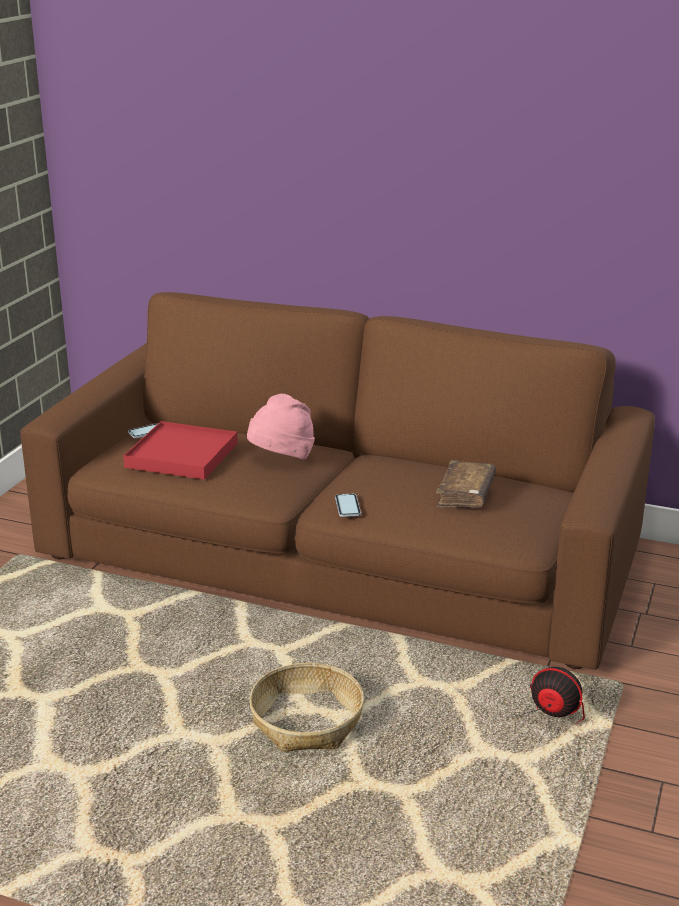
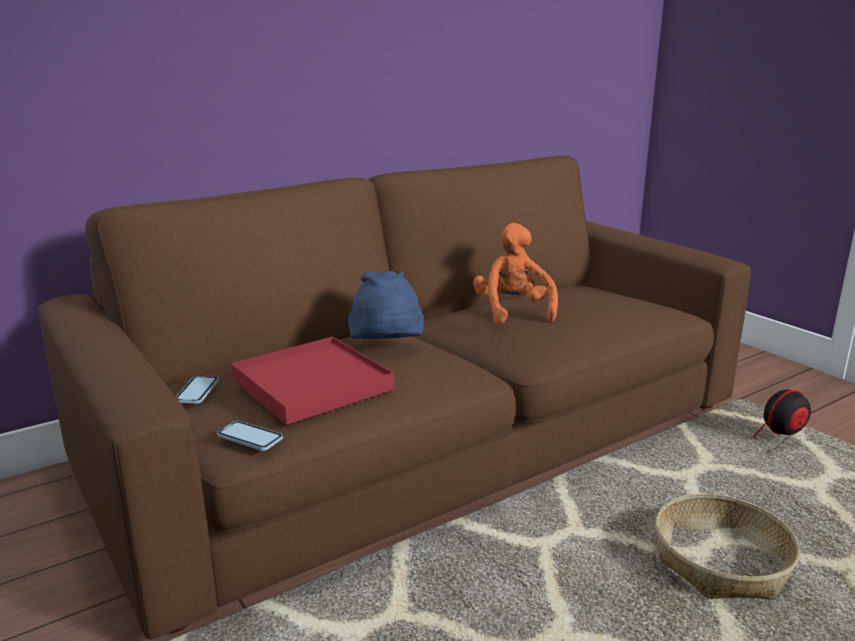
camera: 55 degrees left, 5 degrees down
pink hat [247,394,315,460] -> blue hat [348,271,424,339]
phone [335,494,361,517] -> phone moved to [217,421,283,451]
brown book [436,460,496,508] -> none
none -> orange plush toy [473,223,558,324]

